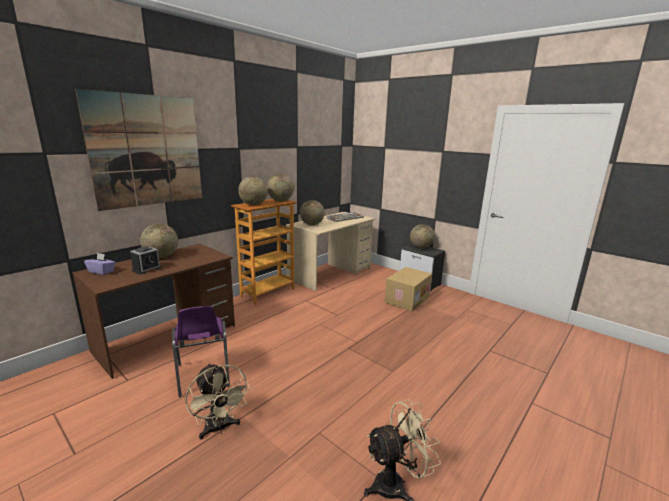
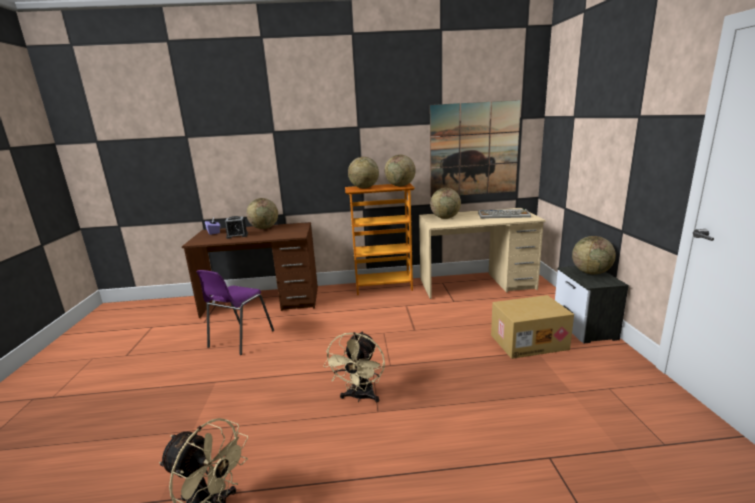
camera: 45 degrees right, 0 degrees up
picture [75,89,202,211] -> picture moved to [430,100,521,197]
beige fan [185,363,250,439] -> beige fan moved to [324,331,385,402]

